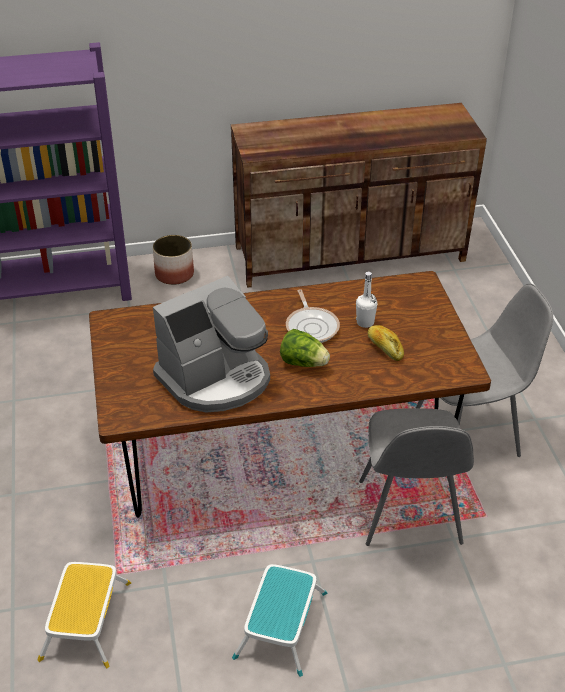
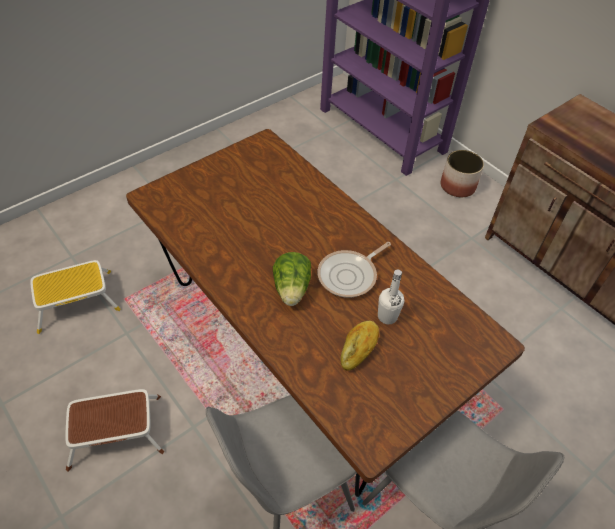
camera: 60 degrees right, 10 degrees up
coffee machine [153,276,270,413] -> none
turquoise step ladder [232,564,328,677] -> brown step ladder [65,389,164,471]

